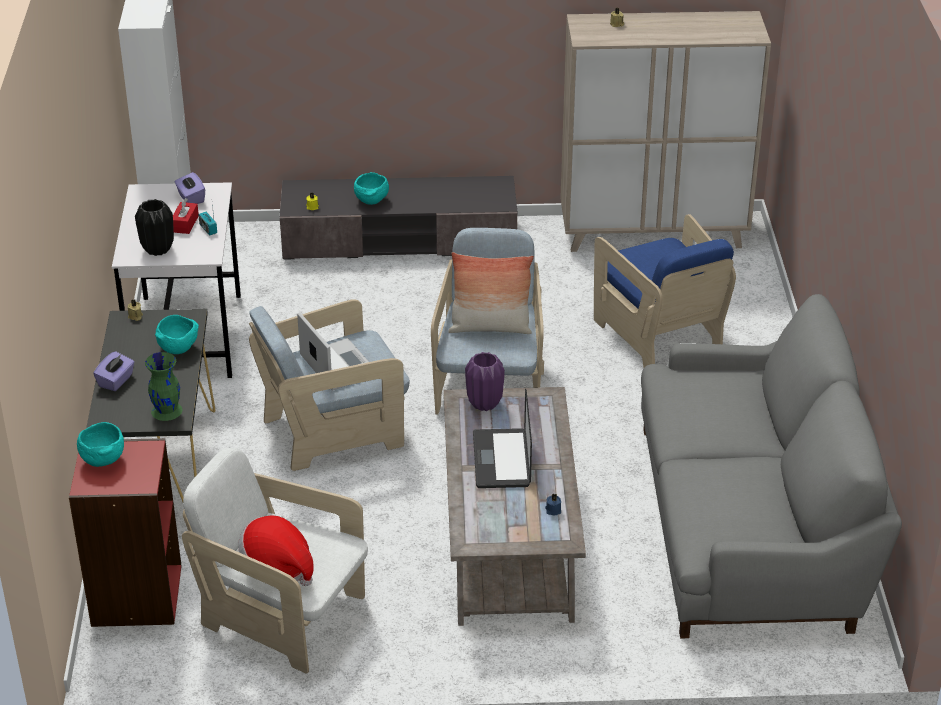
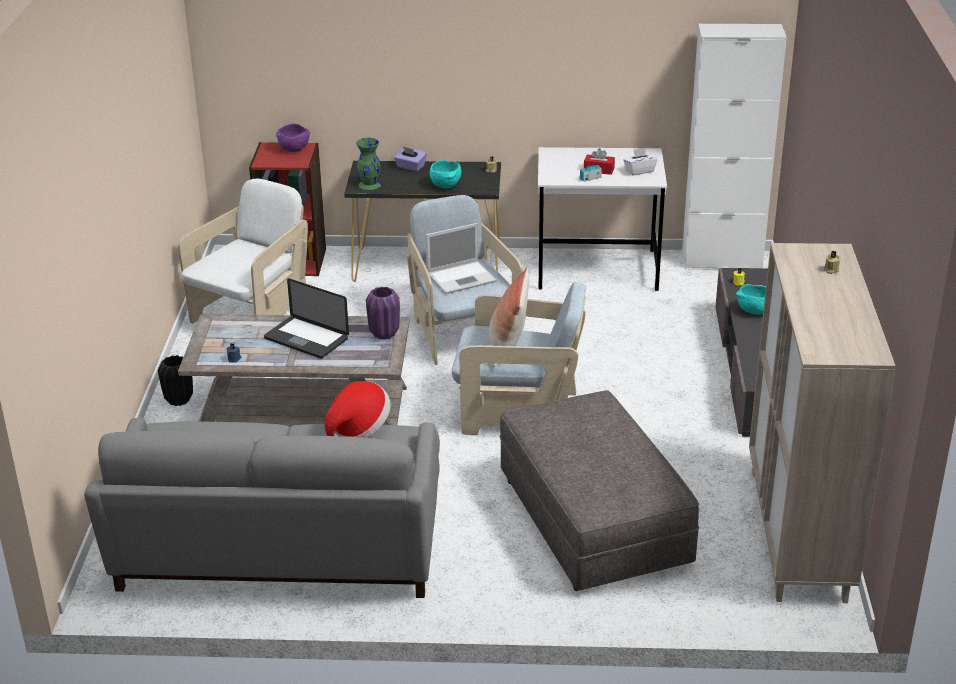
camera: 95 degrees right, 5 degrees down
turquoise bowl [77,422,124,467] -> purple bowl [276,124,311,152]
black vase [135,199,174,256] -> black vase moved to [158,355,193,406]
purple tissue box [174,172,205,204] -> white tissue box [623,148,658,176]
hat [238,515,314,586] -> hat moved to [324,381,391,438]
laptop [473,389,532,488] -> laptop turned 150 degrees counterclockwise [264,278,349,358]
blue armchair [594,214,736,368] -> grey ottoman [500,390,699,591]

